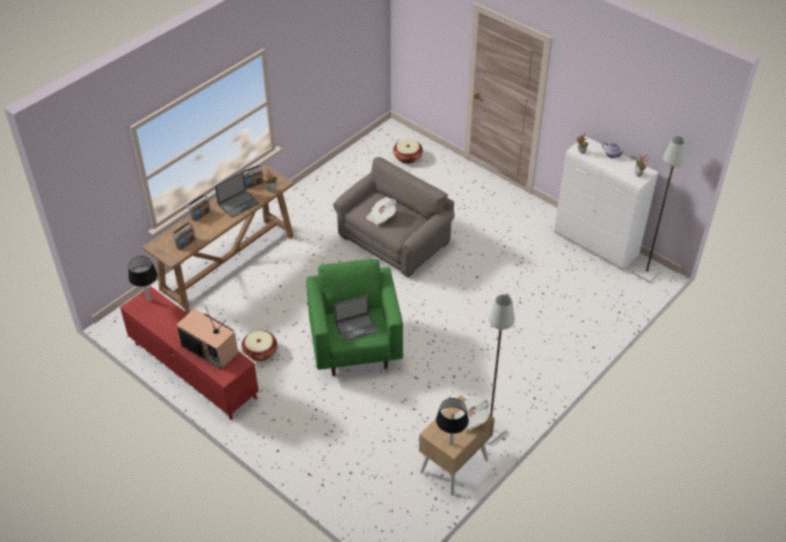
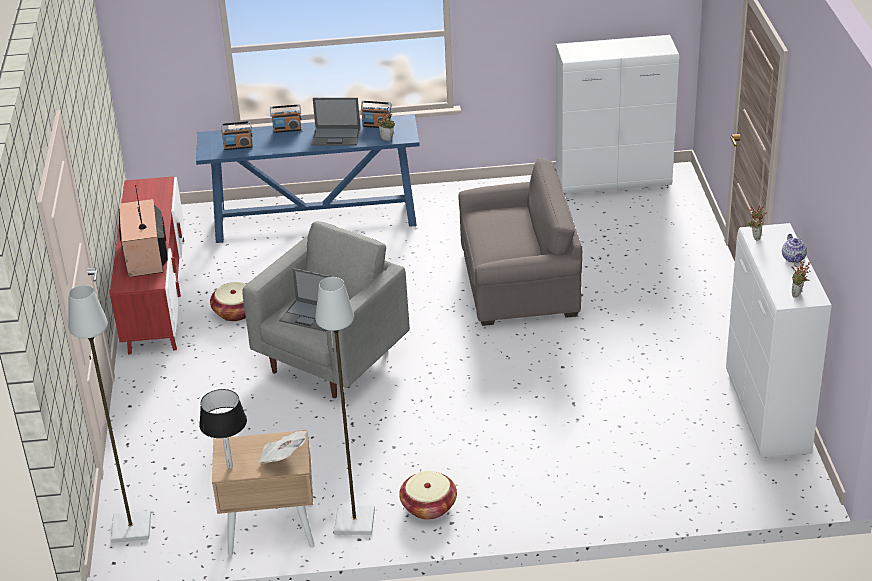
camera: 45 degrees right, 10 degrees down
black table lamp [128,256,158,302] -> none
brown console table [143,165,294,314] -> blue console table [196,114,420,243]
green armchair [306,259,403,376] -> grey armchair [242,221,410,398]
newspaper [366,197,396,225] -> none
basket [393,139,423,164] -> basket moved to [399,471,457,520]
grey floor lamp [632,136,687,283] -> grey floor lamp moved to [68,285,151,543]
none -> white cabinet [556,35,679,194]

